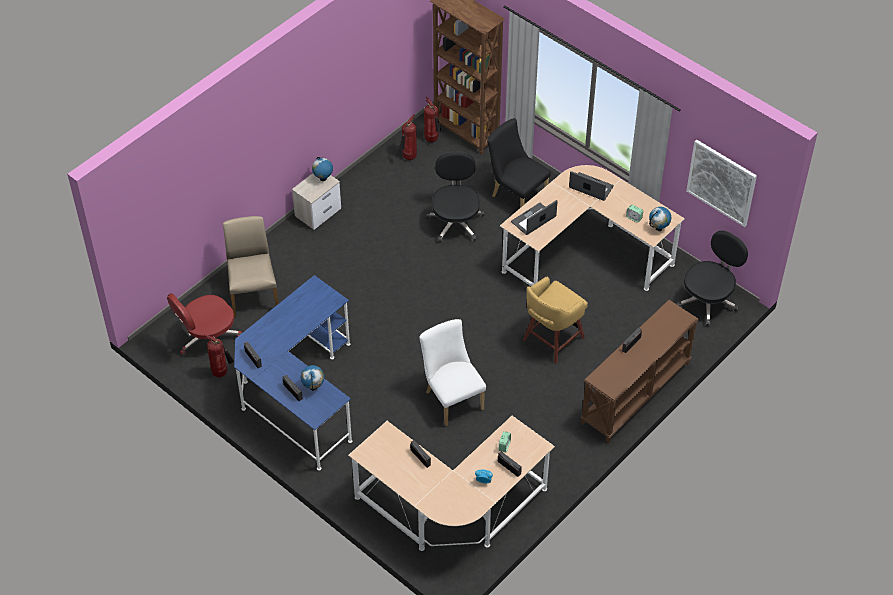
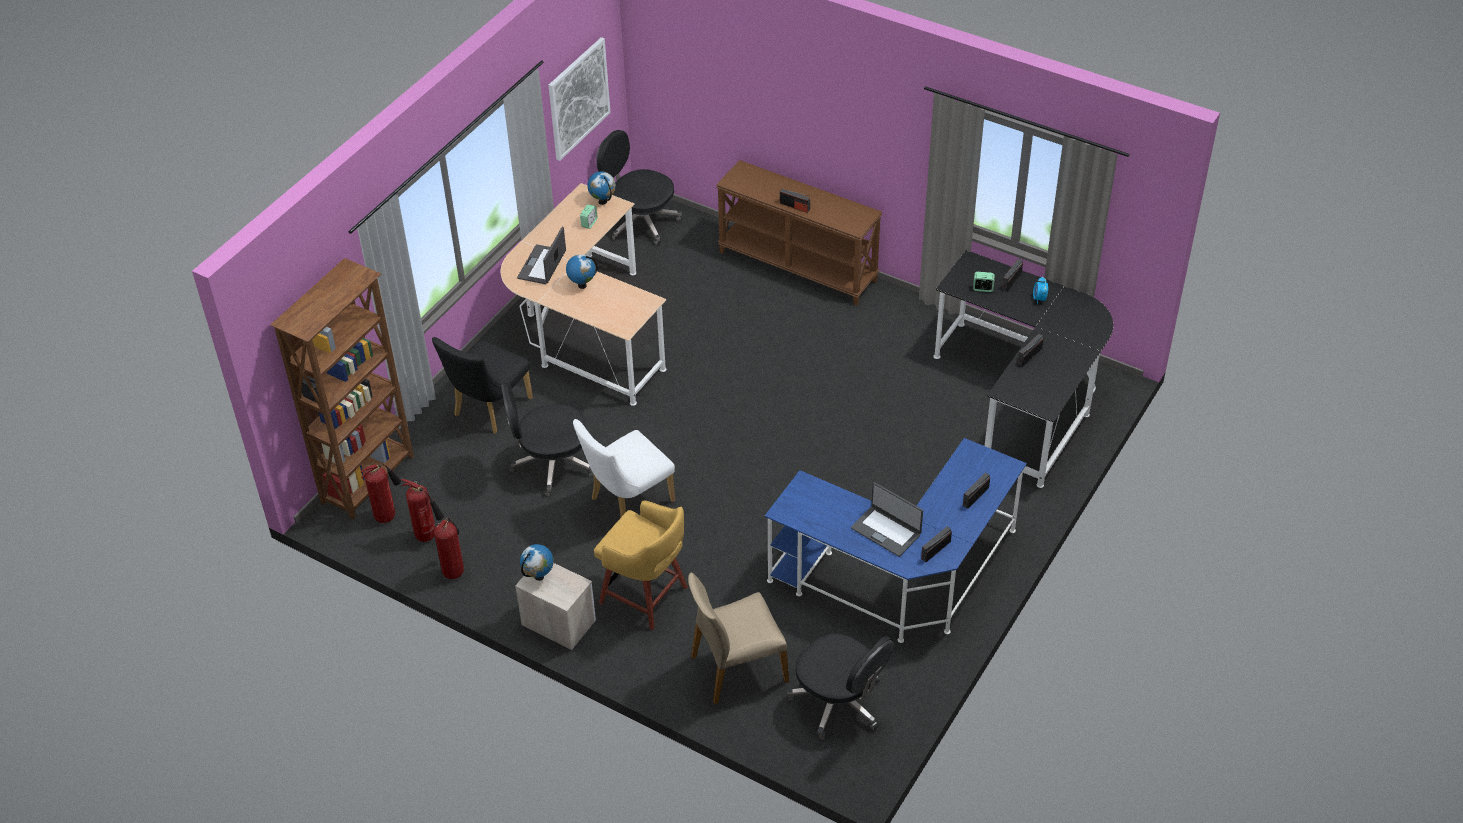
camera: 100 degrees left, 5 degrees down
red office chair [167,293,242,355] -> black office chair [787,633,894,740]
fire extinguisher [204,334,234,377] -> fire extinguisher moved to [434,517,464,579]
globe [301,365,324,391] -> globe moved to [566,254,598,289]
beige desk [348,416,555,551] -> black desk [933,250,1113,488]
white chair [419,319,486,426] -> white chair moved to [573,419,675,517]
laptop [511,200,558,235] -> laptop moved to [851,482,923,557]
yellow stool [523,277,588,364] -> yellow stool moved to [594,501,688,630]

